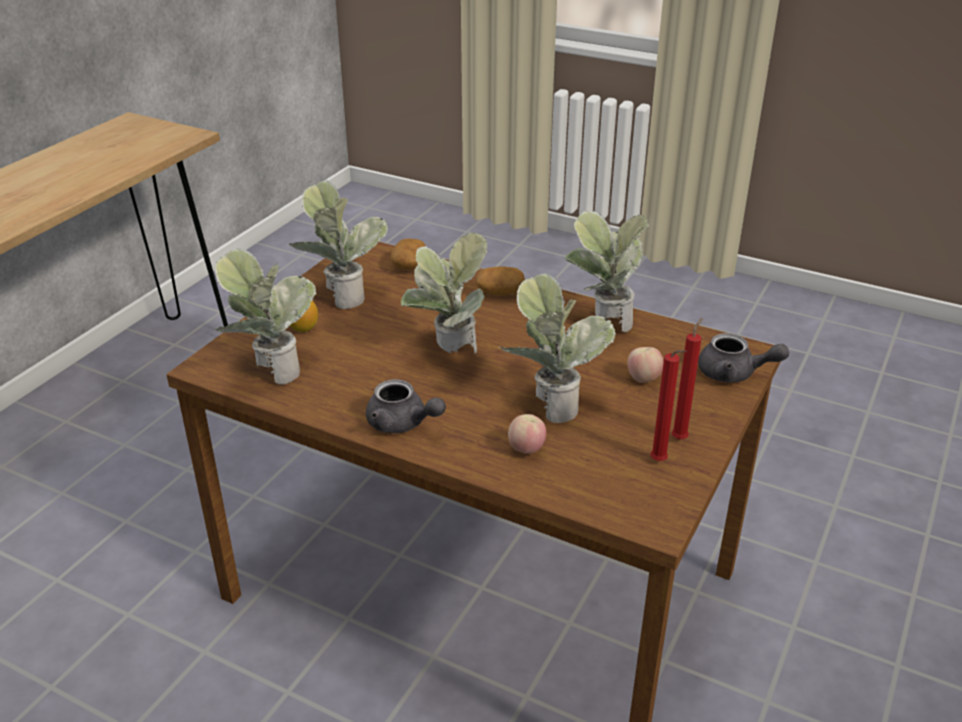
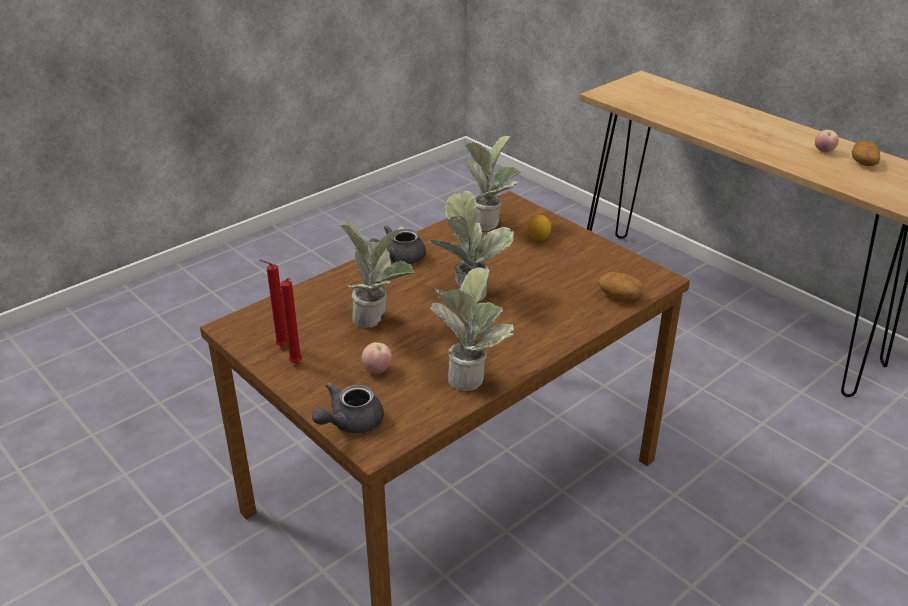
camera: 110 degrees right, 0 degrees up
potted plant [289,180,388,309] -> none
potato [475,266,525,296] -> potato moved to [852,141,880,166]
apple [508,414,546,454] -> apple moved to [815,130,839,153]

